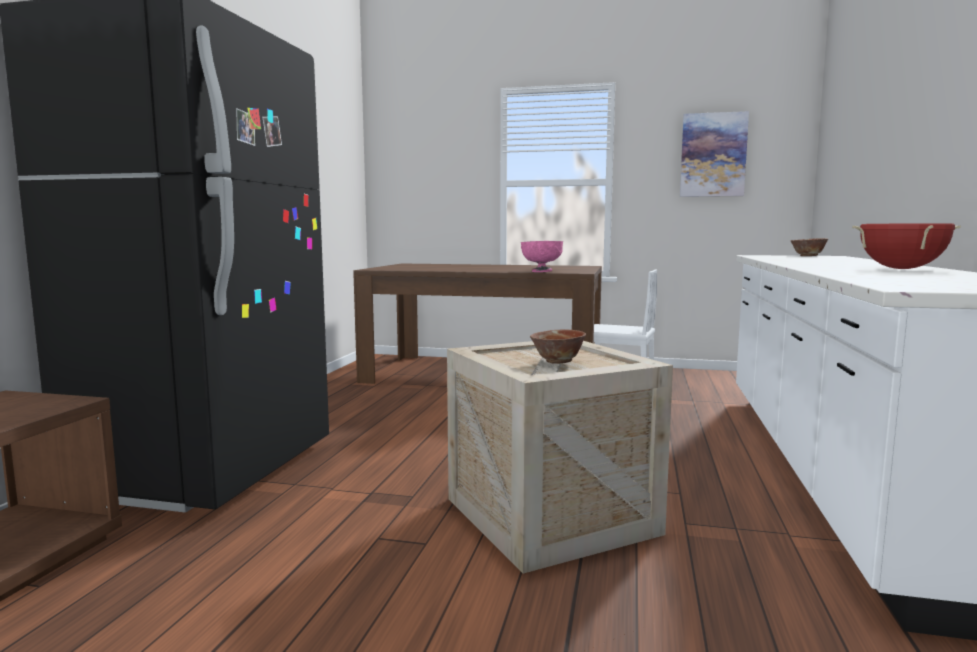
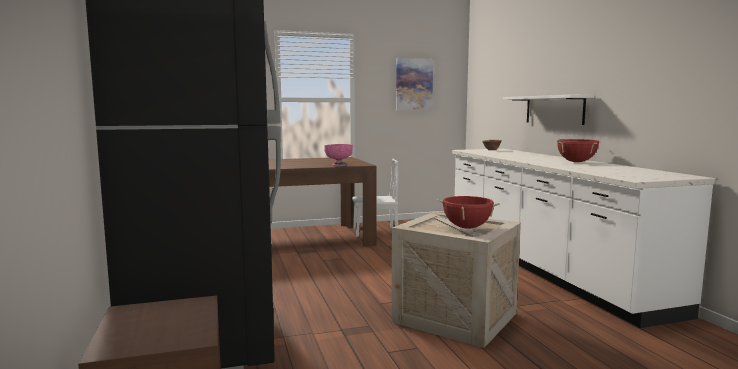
camera: 30 degrees left, 0 degrees up
bowl [530,329,586,364] -> red cooking pot [437,196,500,229]
none -> white shelf [503,95,594,125]

